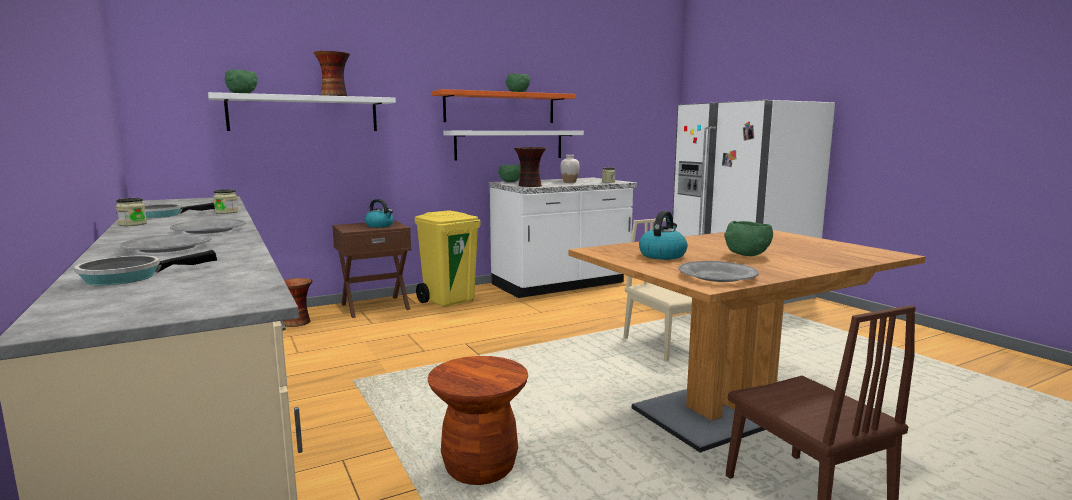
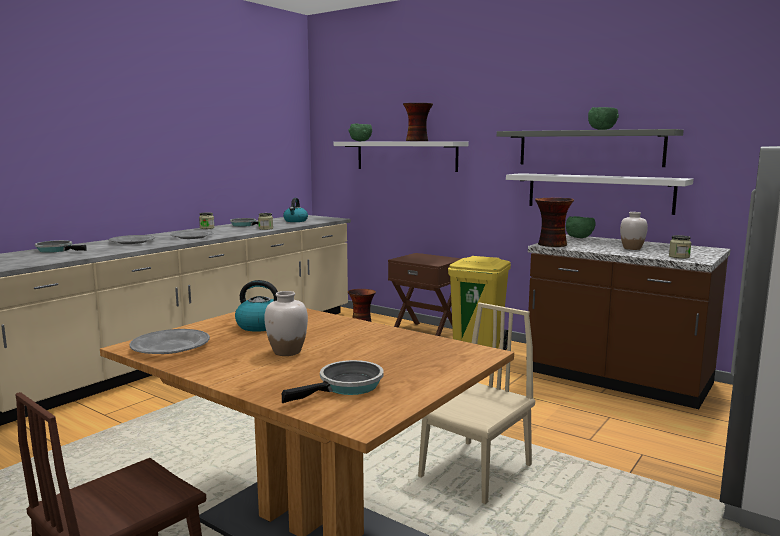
camera: 65 degrees right, 0 degrees up
kettle [365,199,394,228] -> kettle moved to [283,198,308,222]
brown stool [428,356,528,485] -> none
orange shelf [432,89,576,123] -> grey shelf [497,129,684,167]
white counter [489,178,637,298] -> brown counter [526,235,730,409]
green bowl [724,221,773,256] -> white vase [264,291,308,356]
none -> frying pan [282,360,383,403]

